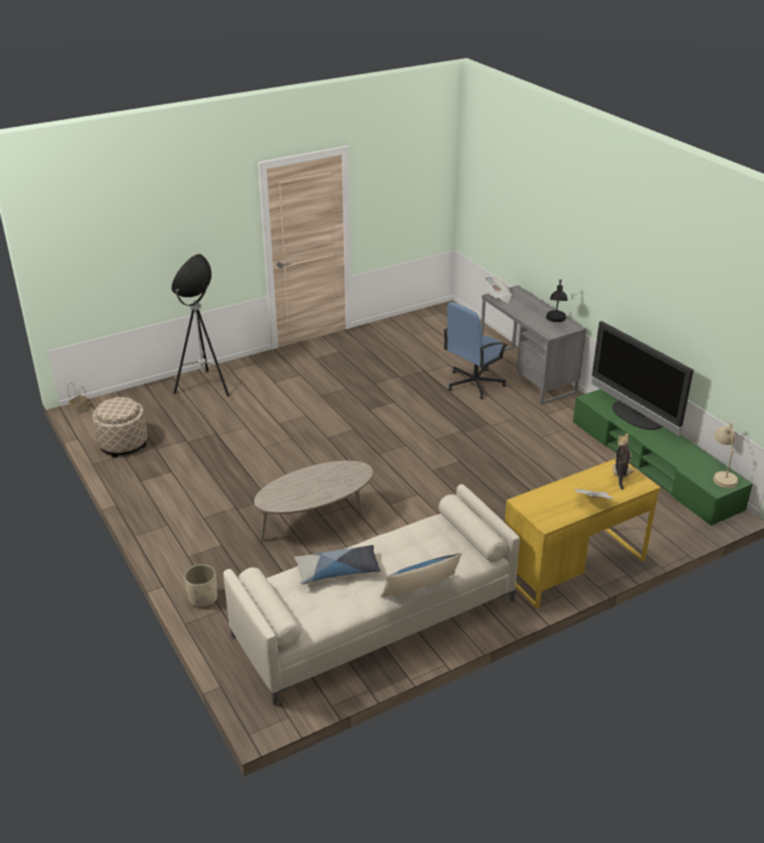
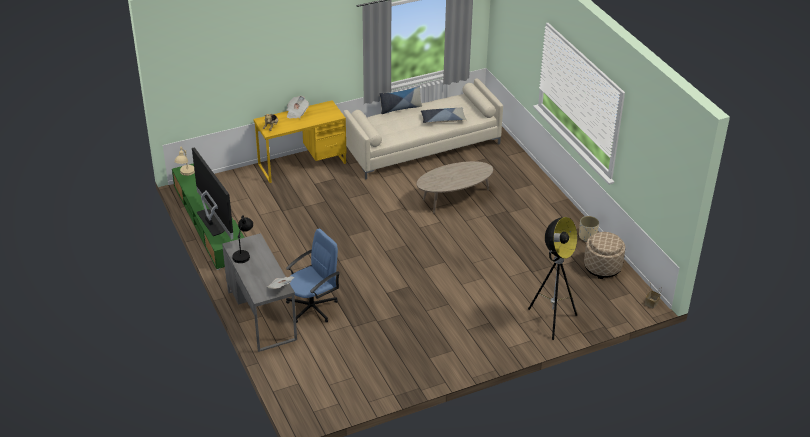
camera: 175 degrees left, 5 degrees up
beige planter [184,564,217,608] -> beige planter moved to [579,216,599,242]

